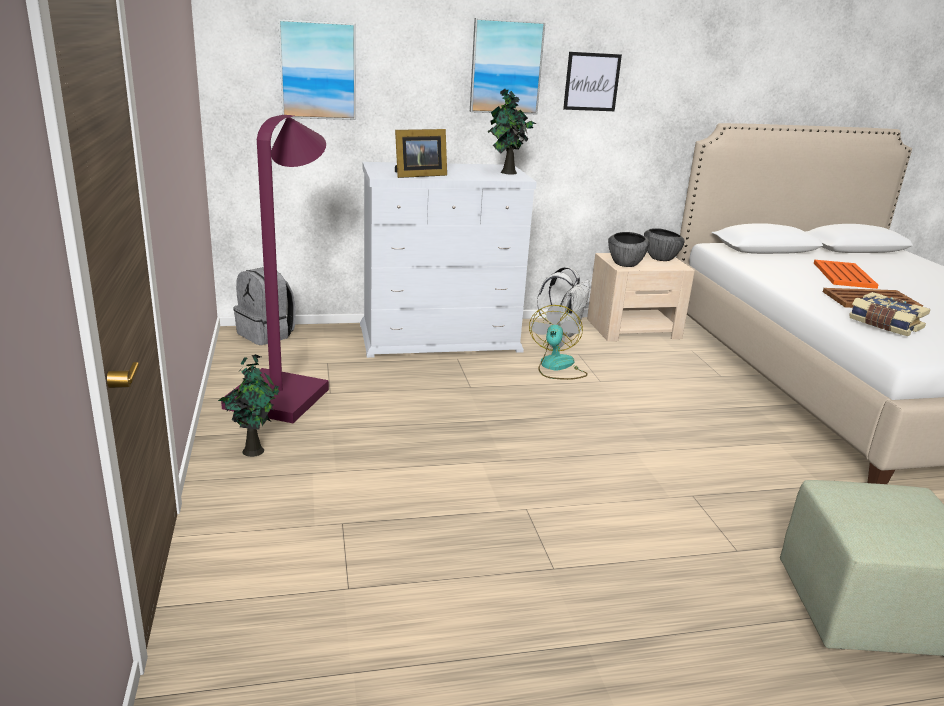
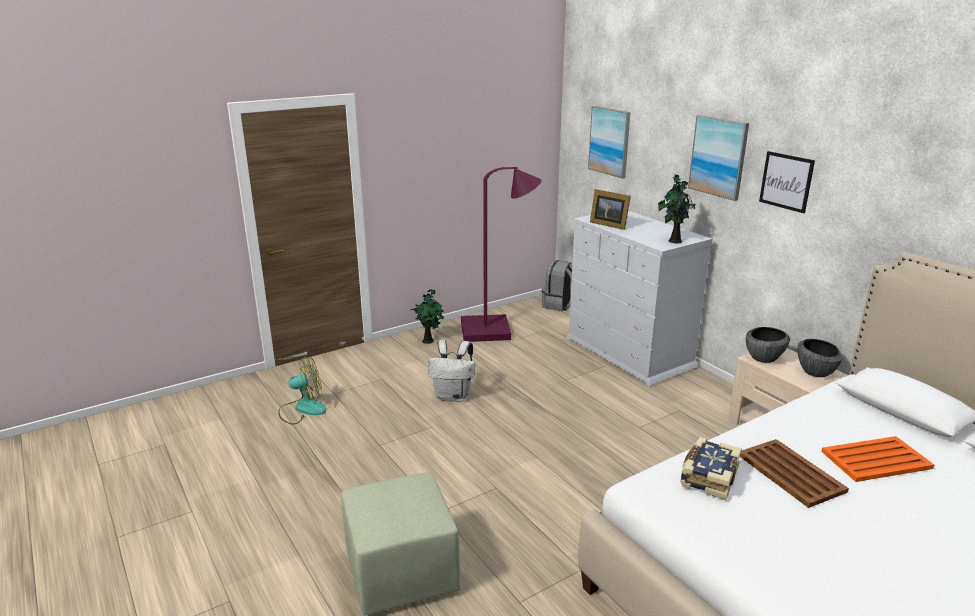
camera: 70 degrees right, 0 degrees up
fan [529,305,588,380] -> fan moved to [278,356,326,424]
white backpack [537,267,590,337] -> white backpack moved to [428,340,475,402]

